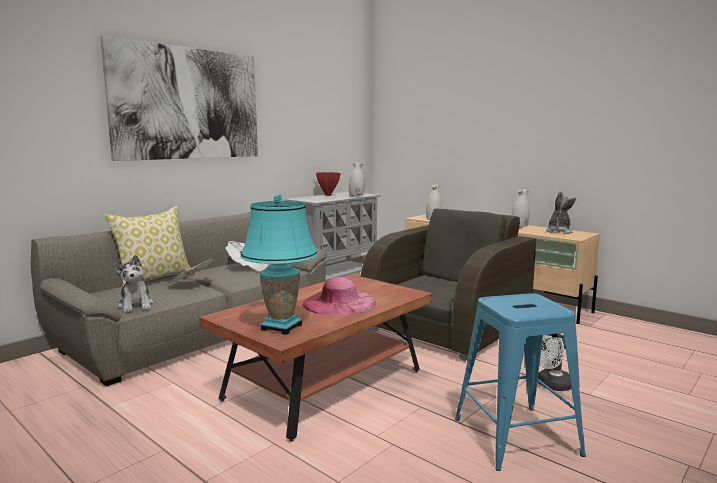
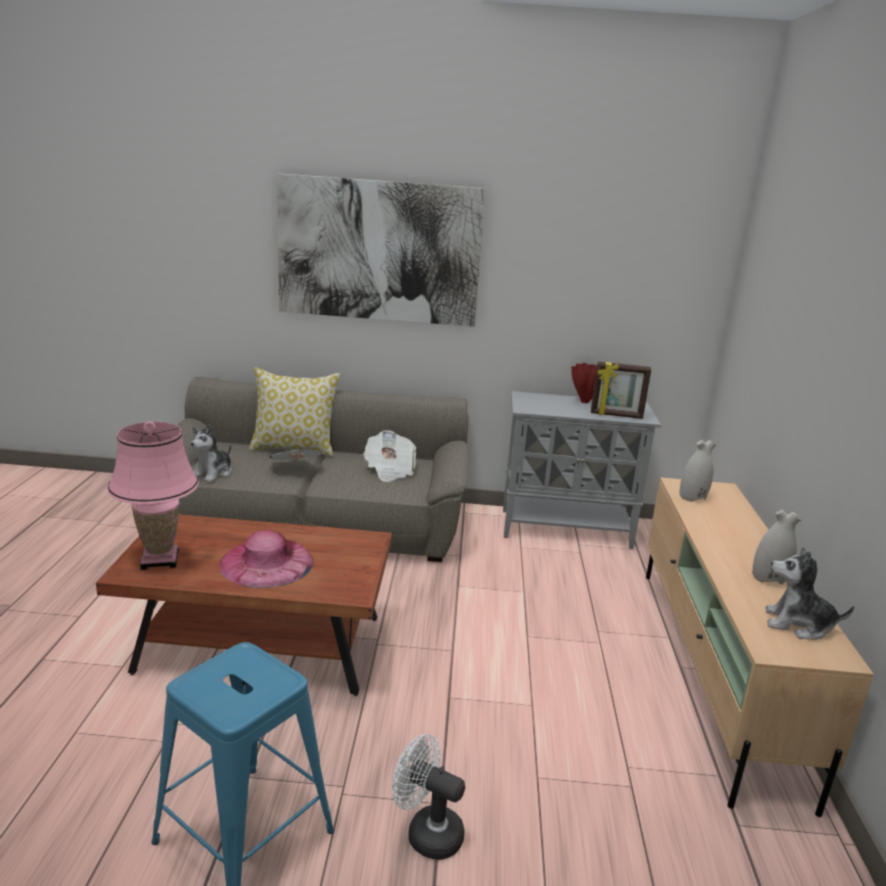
camera: 50 degrees right, 10 degrees up
turquoise table lamp [240,194,318,335] -> pink table lamp [108,421,199,570]
white vase [349,162,365,197] -> picture frame [591,361,651,419]
brown armchair [360,209,536,361] -> none
plush toy [546,191,576,234] -> plush toy turned 150 degrees counterclockwise [766,547,854,640]

